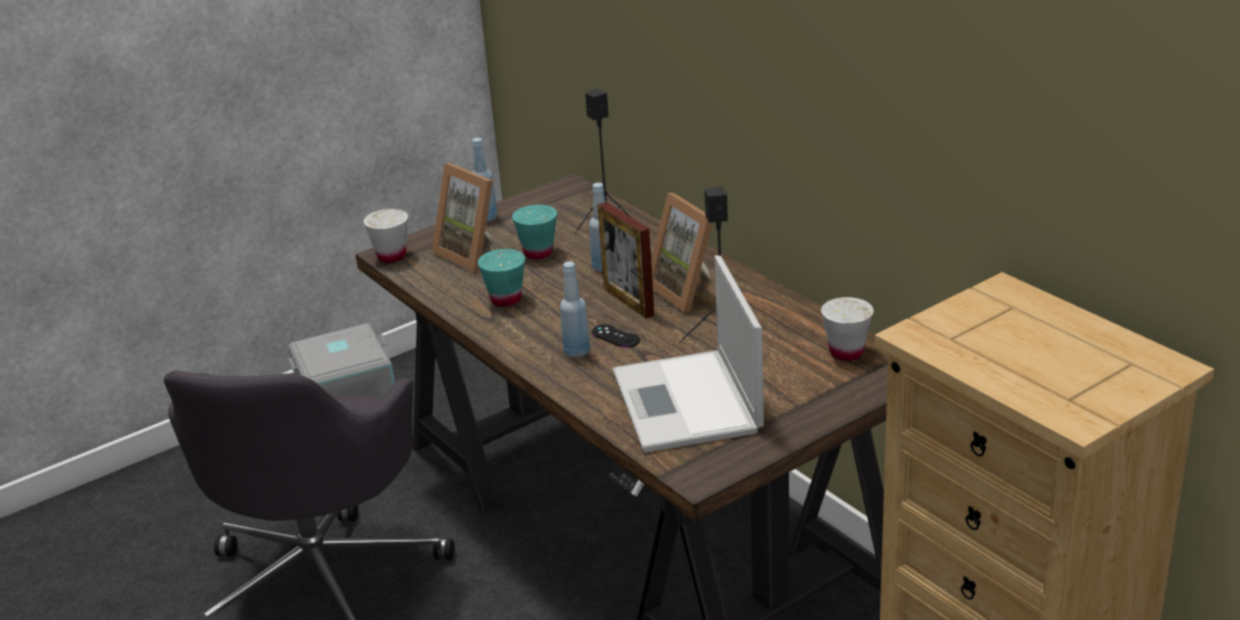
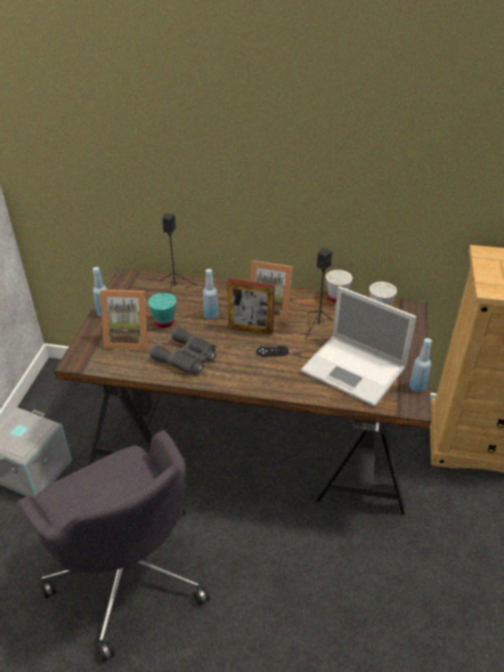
camera: 45 degrees left, 10 degrees up
white cup [363,209,408,263] -> white cup moved to [326,270,353,303]
turquoise cup [478,249,525,307] -> grey binoculars [150,327,216,374]
blue bottle [560,261,590,358] -> blue bottle moved to [409,338,432,392]

